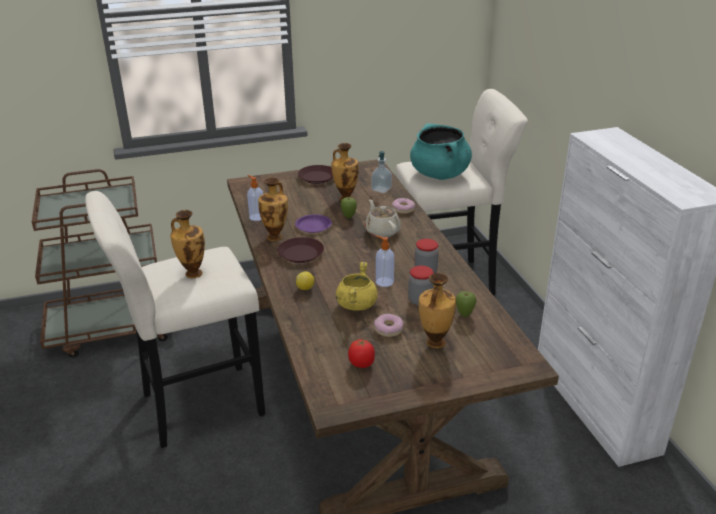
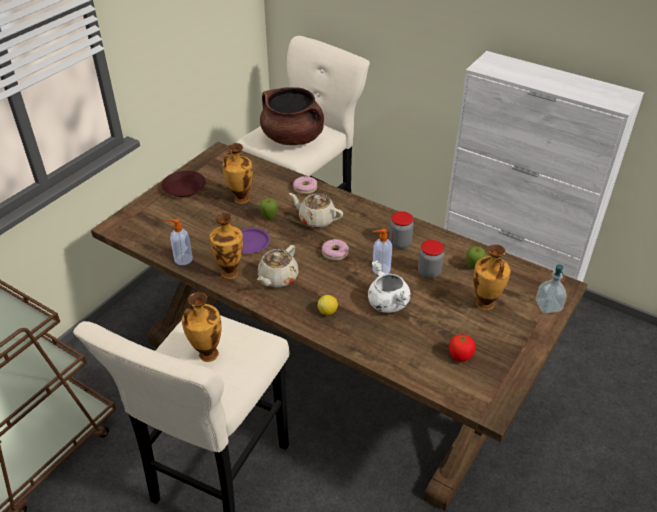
camera: 40 degrees left, 10 degrees up
brown plate [277,237,324,263] -> beige teapot [257,245,299,287]
yellow cooking pot [336,262,378,310] -> white cooking pot [368,261,411,313]
soap dispenser [371,151,392,193] -> soap dispenser moved to [536,264,566,313]
donut [374,314,404,337] -> donut moved to [322,239,349,261]
turquoise cooking pot [410,124,472,180] -> brown cooking pot [260,87,324,145]

